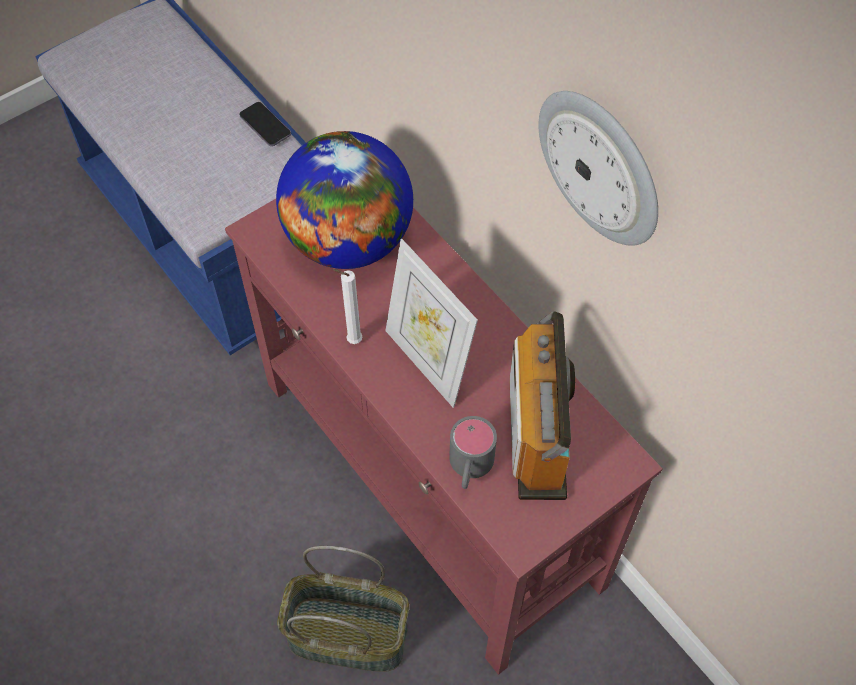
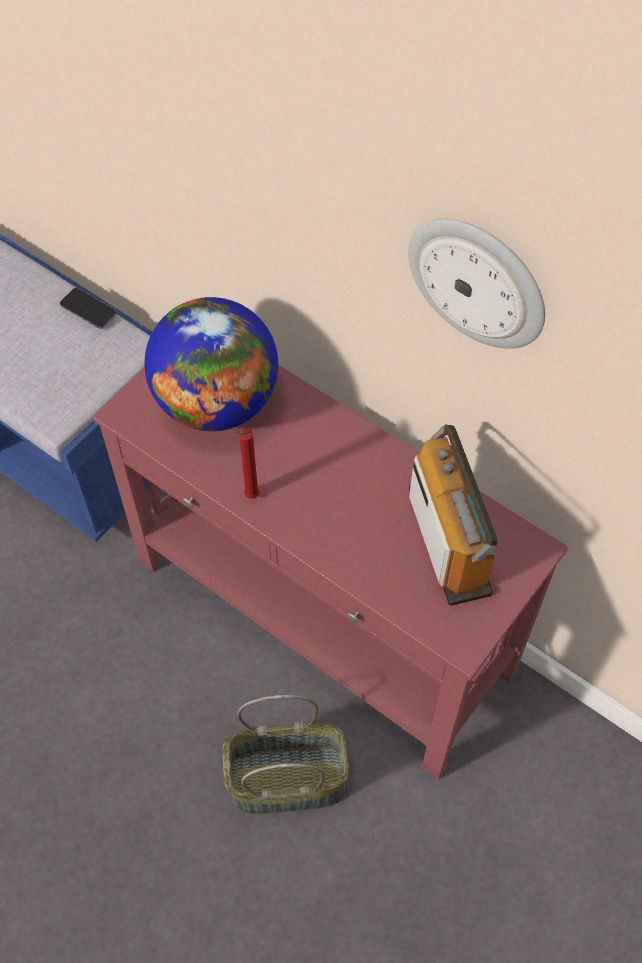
camera: 15 degrees left, 0 degrees up
white candle [332,269,362,344] -> red candle [232,429,259,499]
picture frame [385,239,478,408] -> none
grey mug [449,416,497,489] -> none

